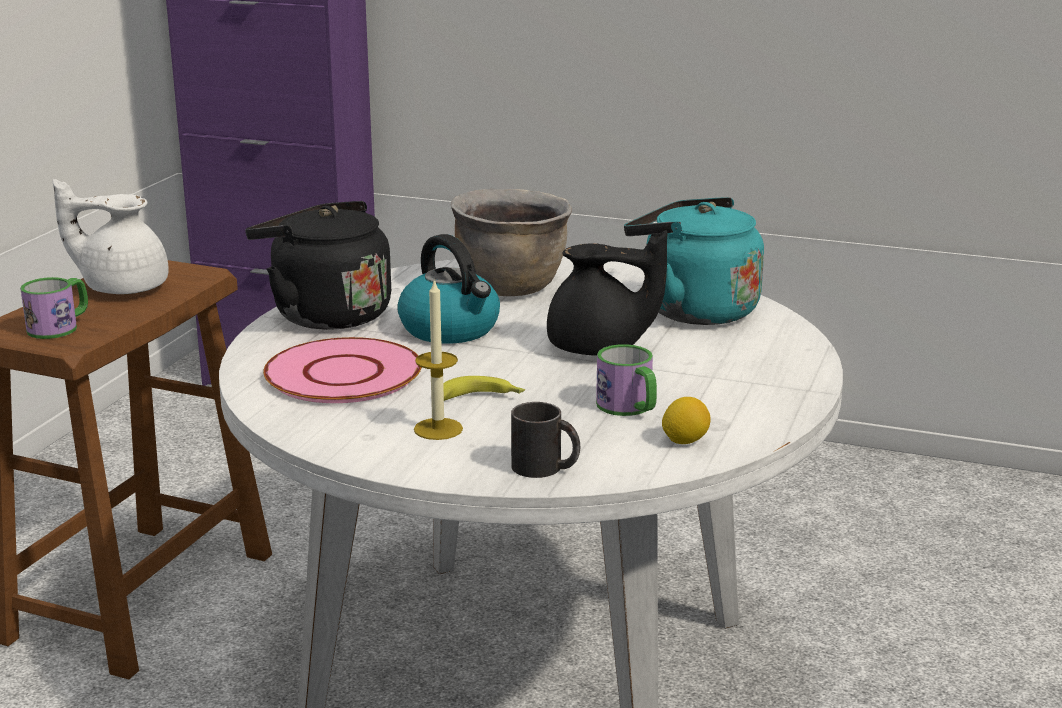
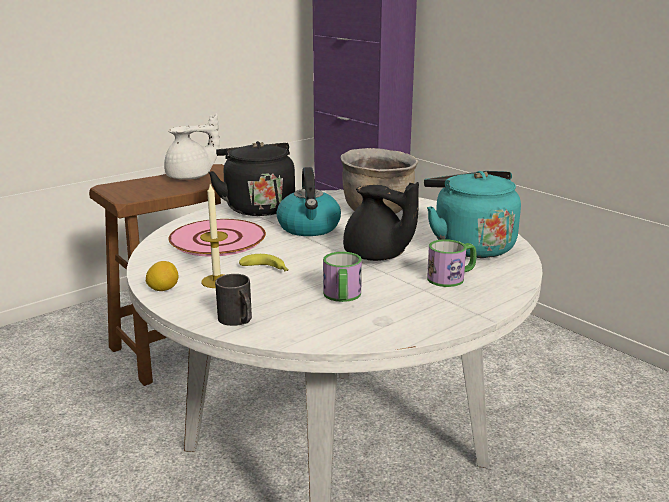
camera: 30 degrees right, 0 degrees up
mug [20,277,88,339] -> mug moved to [427,239,476,287]
white teapot [53,179,169,295] -> white teapot turned 120 degrees clockwise [164,114,219,180]
lemon [662,397,711,444] -> lemon moved to [146,261,178,291]

